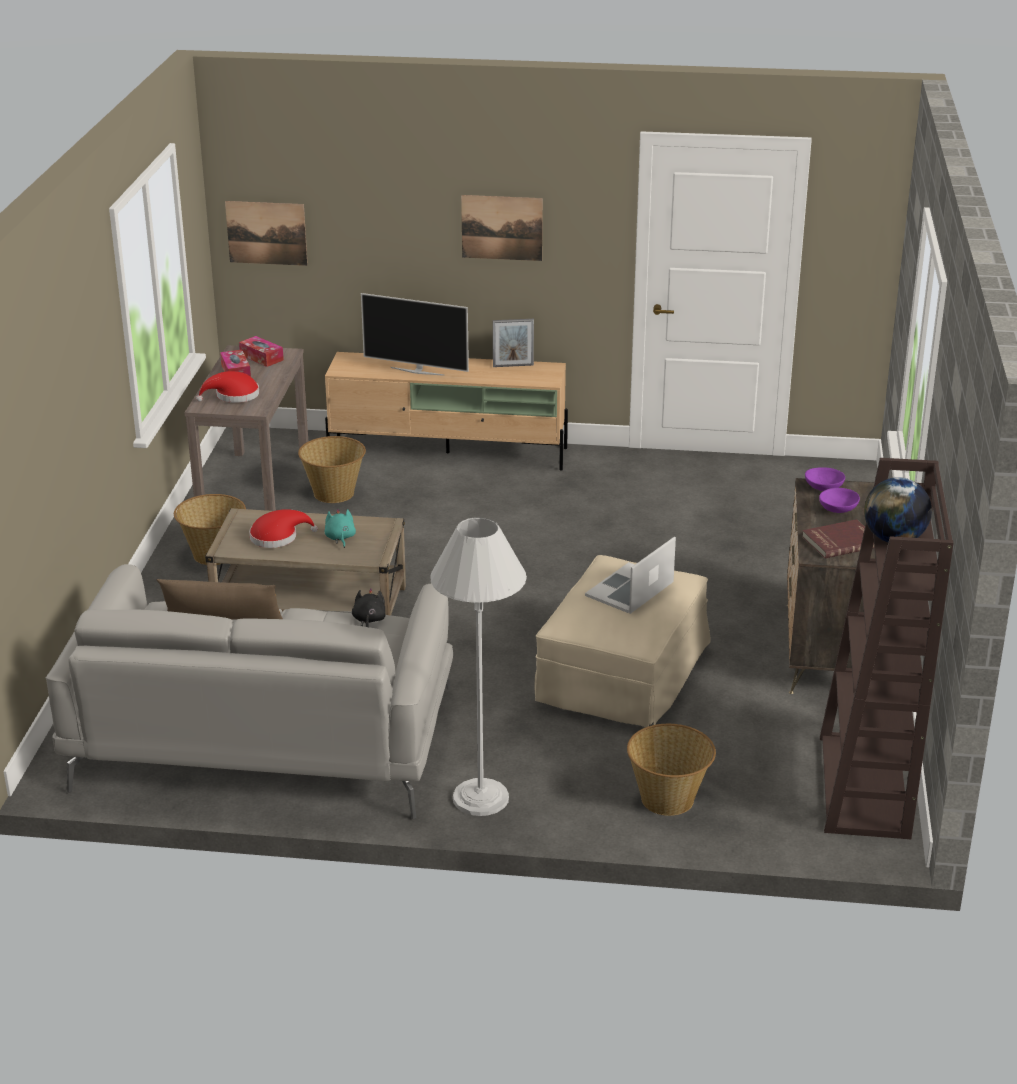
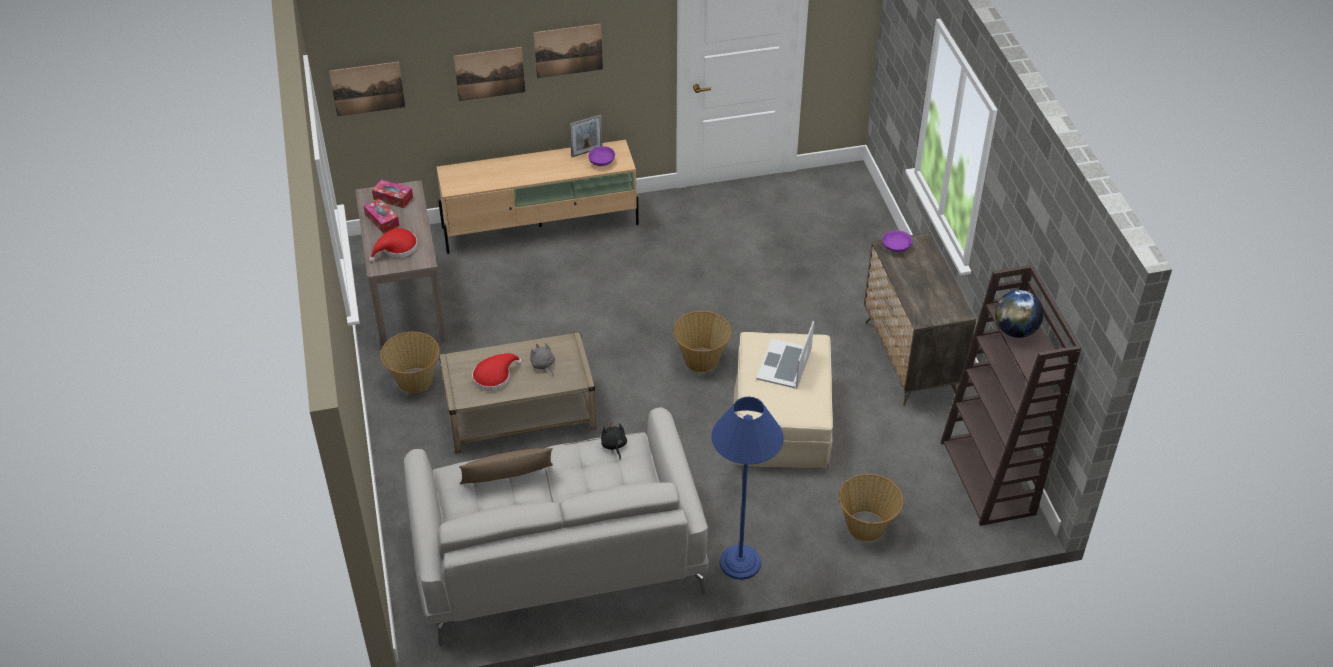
camera: 20 degrees left, 15 degrees up
basket [298,436,366,503] -> basket moved to [673,311,731,372]
turquoise plush toy [324,509,356,548] -> grey plush toy [530,343,555,376]
television [361,293,469,376] -> none
white floor lamp [430,517,527,816] -> blue floor lamp [711,397,784,580]
red book [802,519,874,558] -> none
purple bowl [819,488,860,513] -> purple bowl moved to [588,146,615,166]
none -> picture [454,47,525,101]

